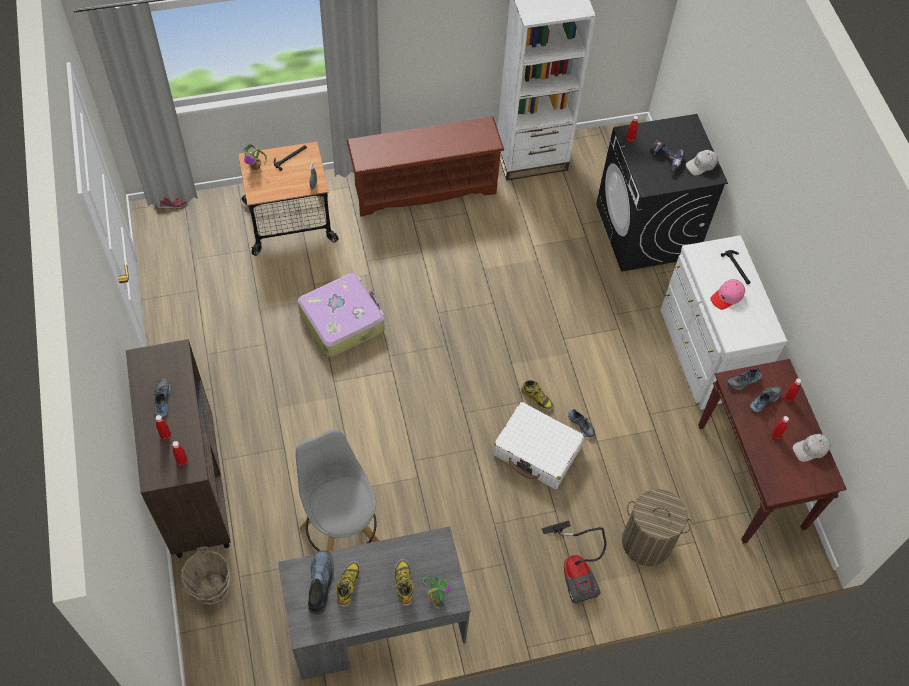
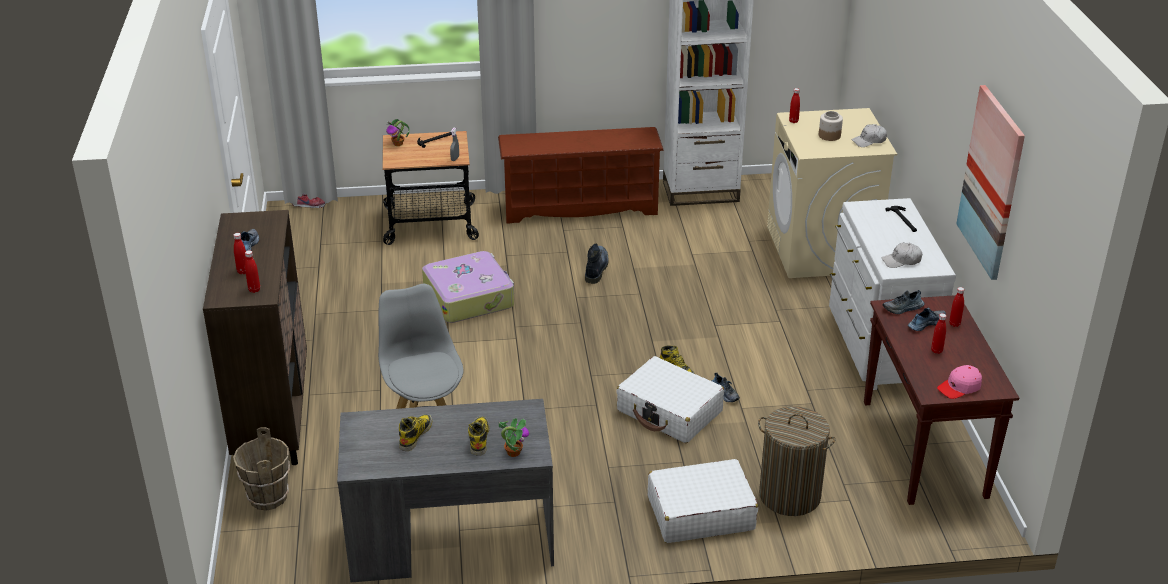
camera: 10 degrees right, 25 degrees down
boot [308,550,334,615] -> boot moved to [585,244,608,284]
vacuum cleaner [542,520,607,604] -> white suitcase [648,459,758,543]
black washing machine [596,114,728,272] -> beige washing machine [767,108,897,278]
power drill [650,140,685,173] -> jar [819,111,843,141]
pink cap [710,279,745,310] -> pink cap moved to [937,365,982,399]
white cap [793,434,831,462] -> white cap moved to [882,243,922,268]
none -> picture [956,85,1025,280]

